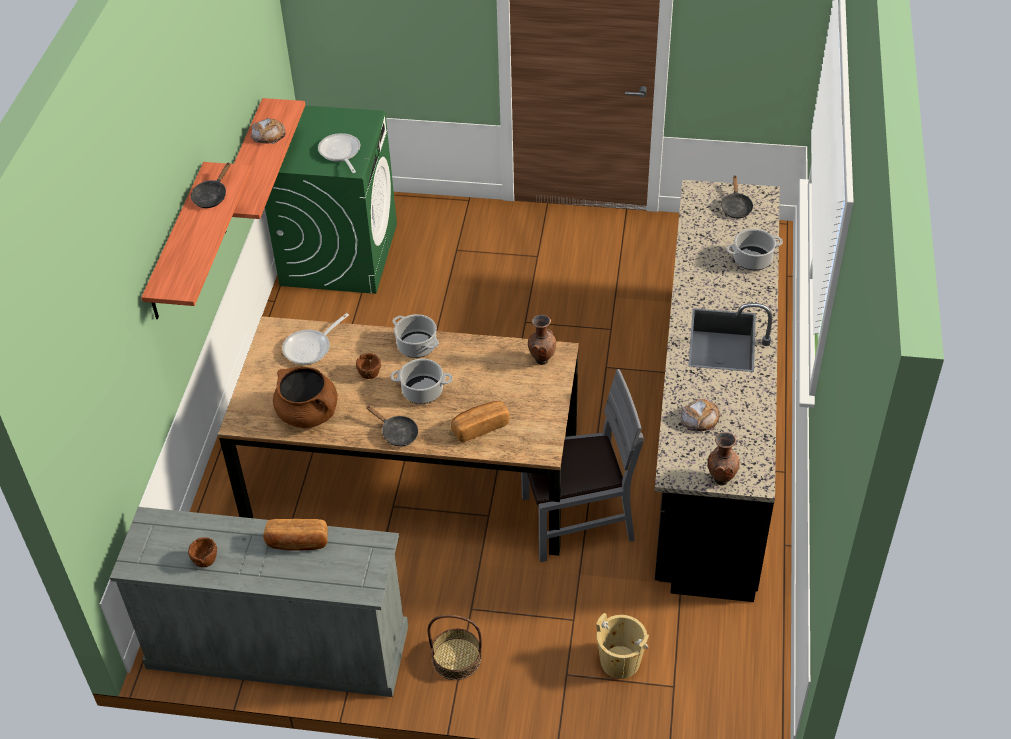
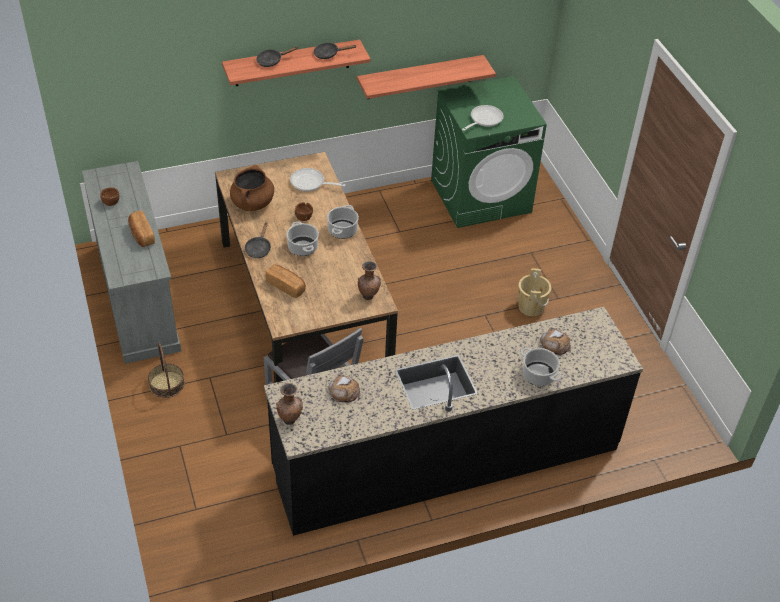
camera: 60 degrees right, 0 degrees up
bread [251,118,286,144] -> bread moved to [540,327,571,355]
beige bucket [596,613,649,679] -> beige bucket moved to [519,269,551,316]
black frying pan [721,175,754,219] -> black frying pan moved to [256,47,298,67]

